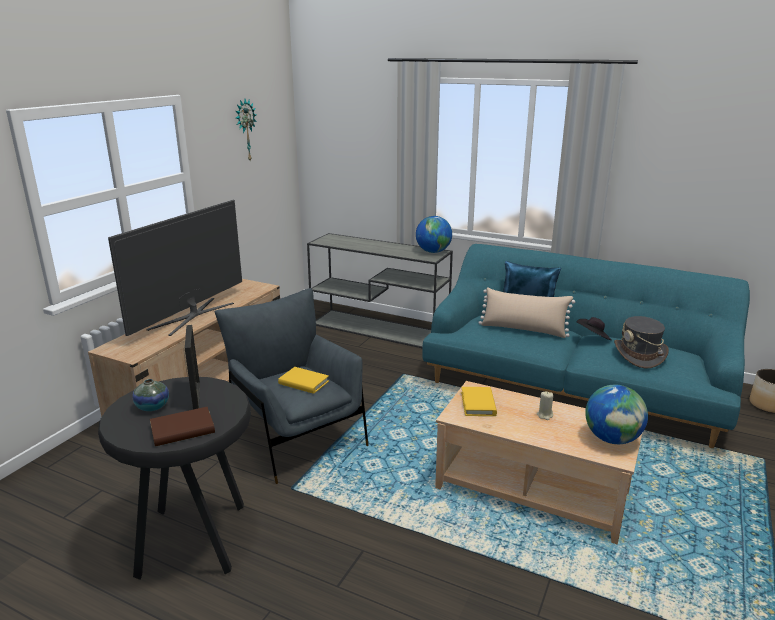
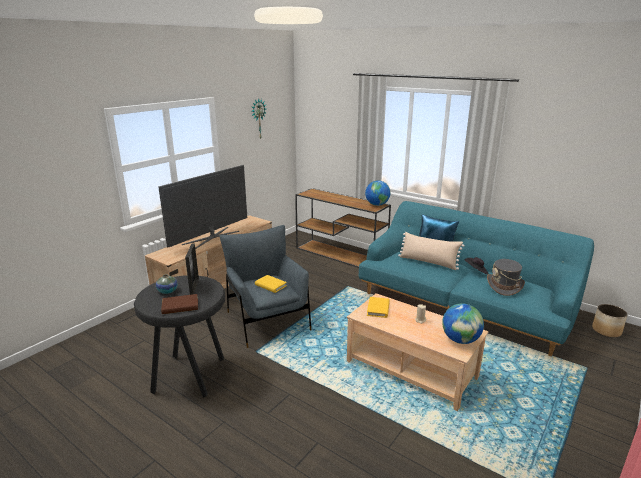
camera: 10 degrees right, 0 degrees up
grey console table [307,233,453,348] -> brown console table [295,188,391,268]

